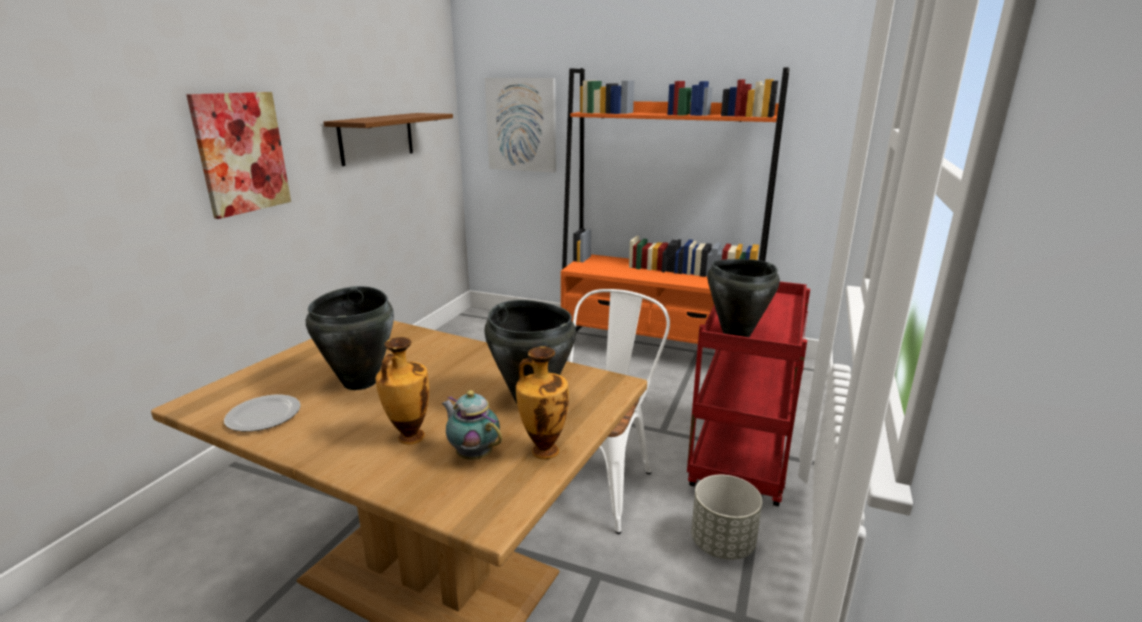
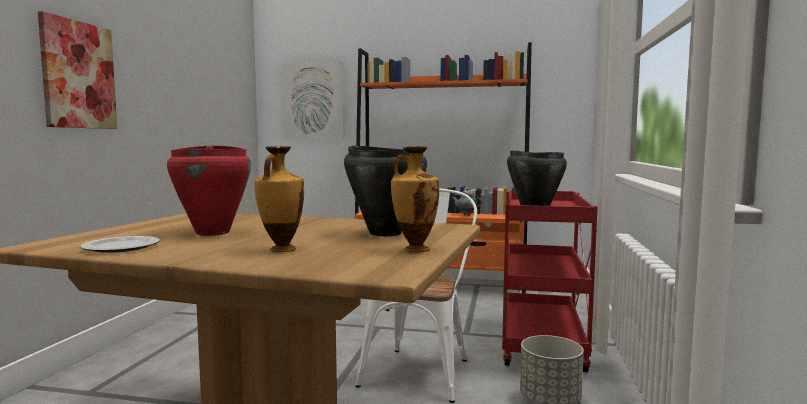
camera: 10 degrees left, 15 degrees down
black cooking pot [306,286,394,390] -> red cooking pot [167,145,251,236]
brown shelf [323,113,453,166] -> none
teapot [442,390,502,460] -> teapot moved to [452,188,482,216]

